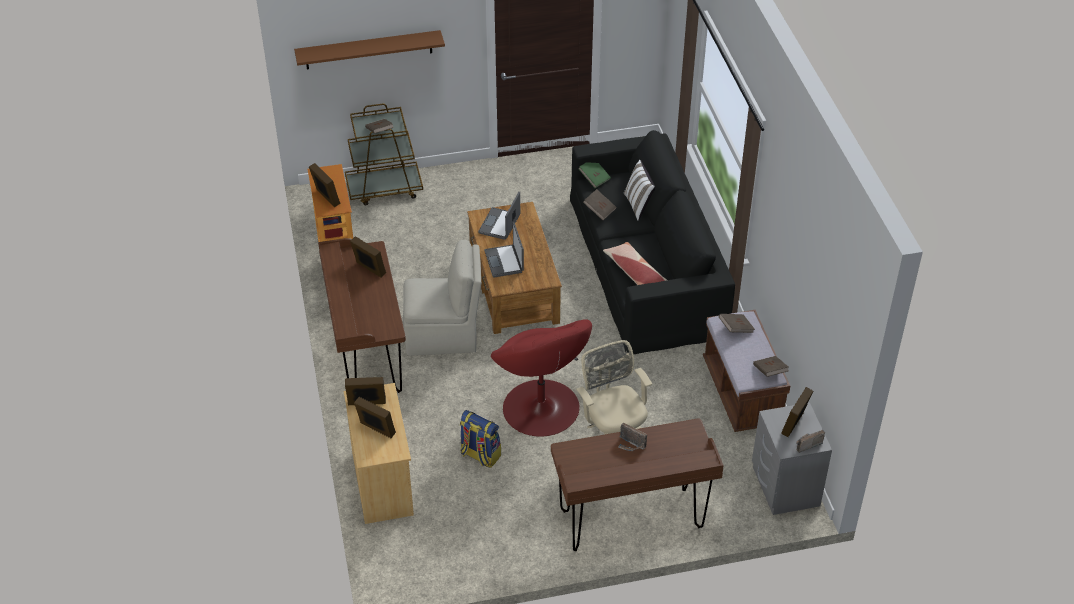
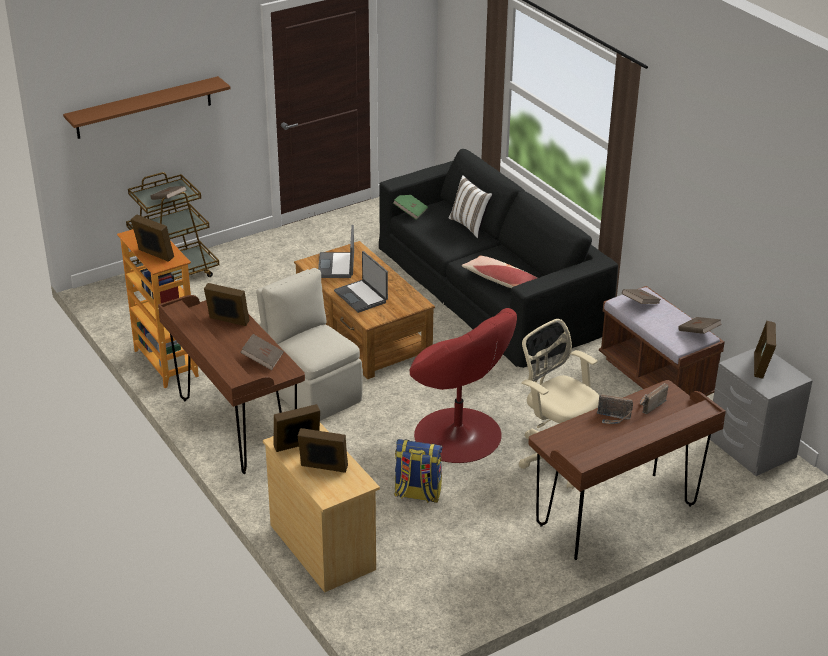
camera: 20 degrees left, 10 degrees down
beige chair [403,240,481,356] -> beige chair turned 105 degrees counterclockwise [256,268,363,421]
brown book [583,189,617,220] -> brown book moved to [240,334,284,370]
radio [796,430,825,453] -> radio moved to [640,383,669,414]

